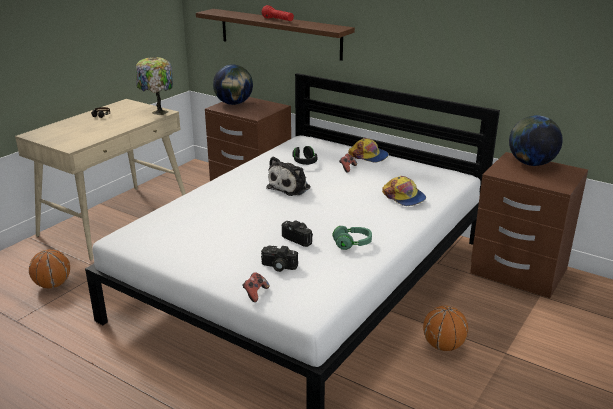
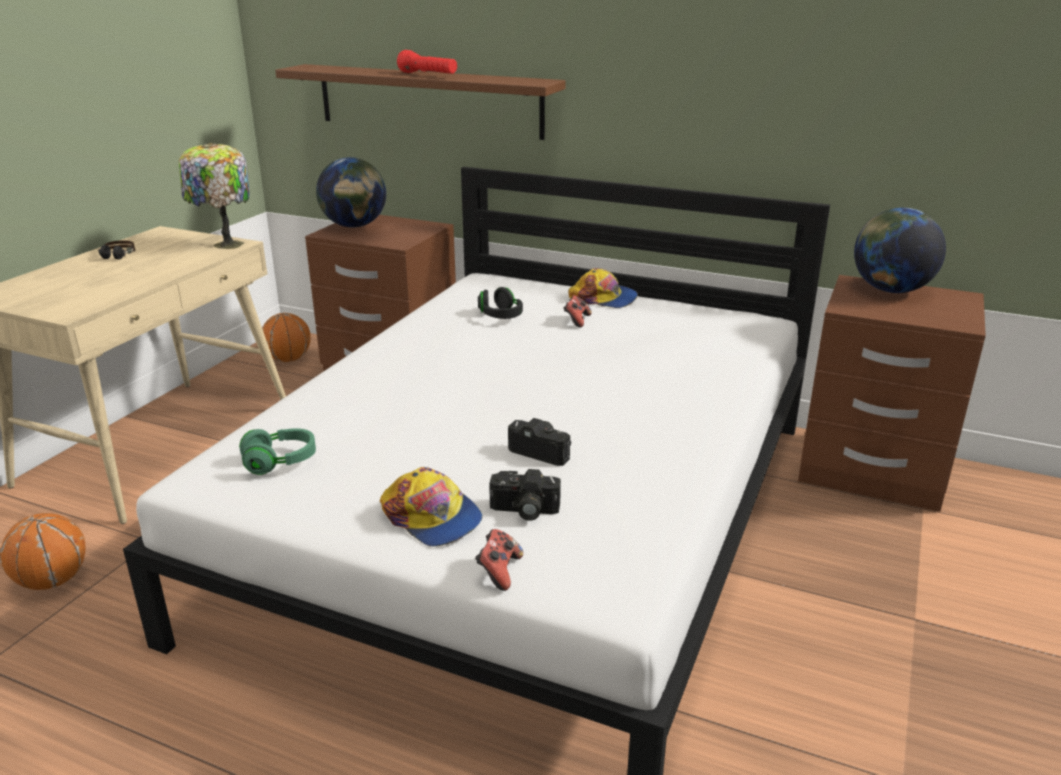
camera: 10 degrees left, 0 degrees up
plush toy [266,156,310,196] -> none
green headphones [333,226,372,250] -> green headphones moved to [239,429,316,475]
cap [382,176,426,206] -> cap moved to [380,467,482,546]
basketball [423,306,468,351] -> basketball moved to [262,313,311,362]

